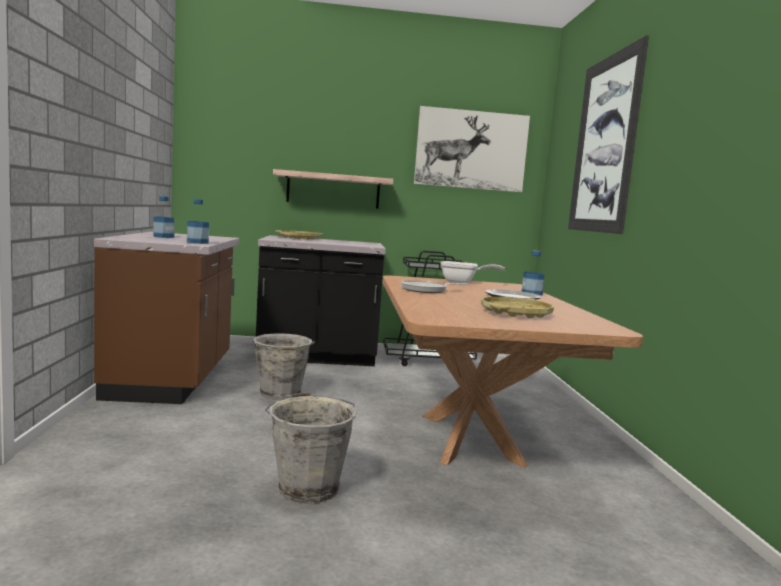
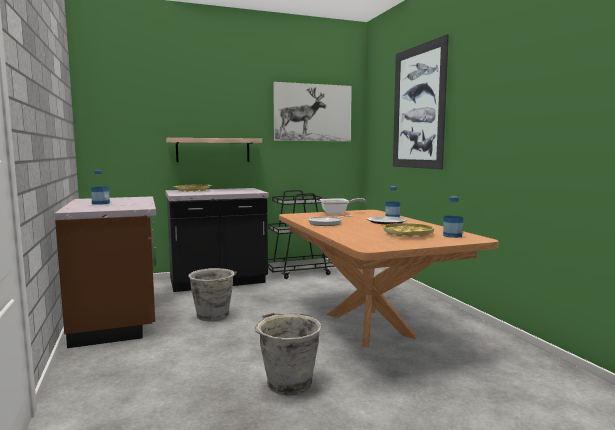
camera: 15 degrees left, 0 degrees up
bottle [187,199,209,244] -> bottle moved to [443,197,463,238]

